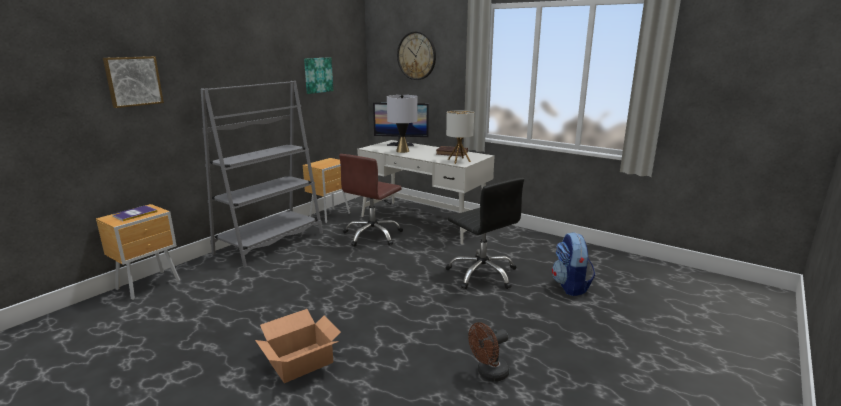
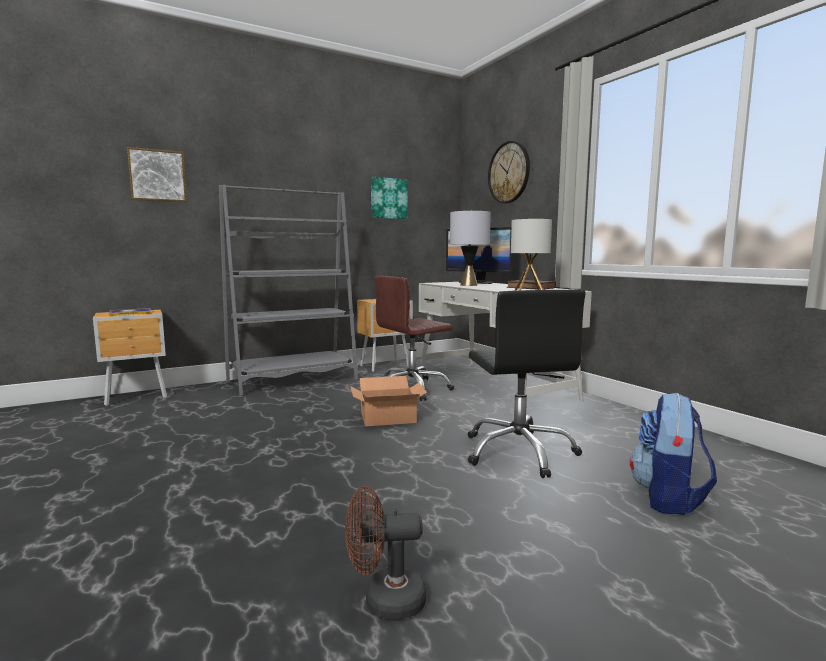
camera: 25 degrees right, 10 degrees down
cardboard box [255,309,341,383] -> cardboard box moved to [350,376,427,426]

